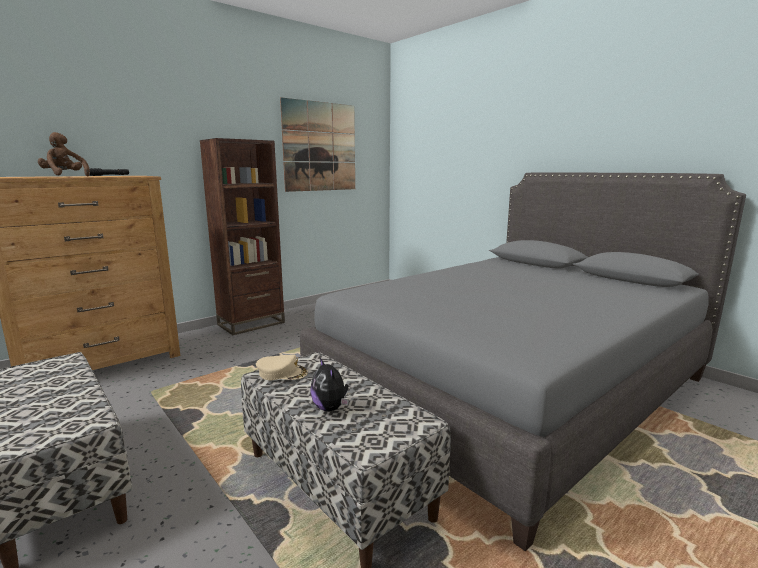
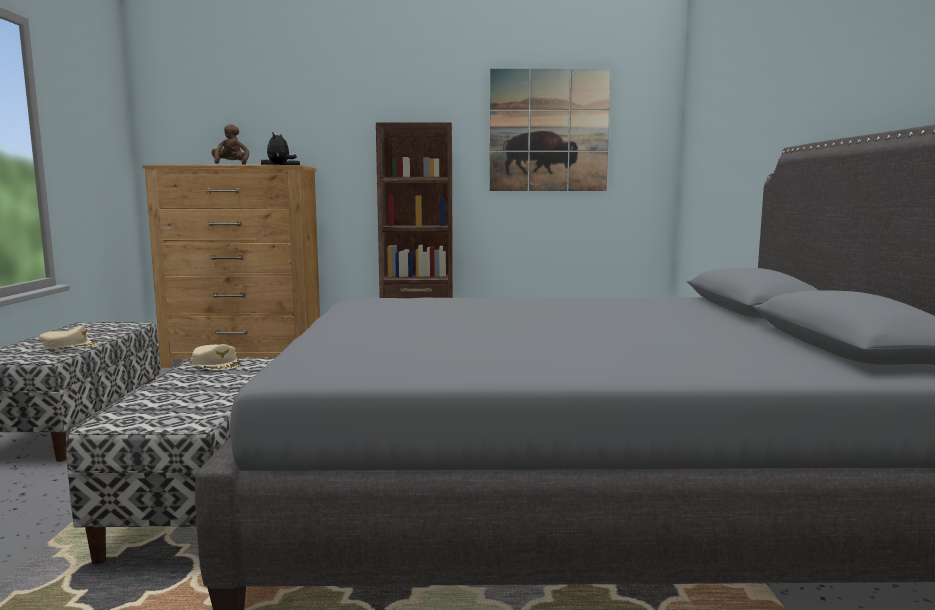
camera: 40 degrees right, 5 degrees down
plush toy [310,358,349,412] -> plush toy moved to [267,132,297,165]
none -> beige cap [39,325,99,349]

